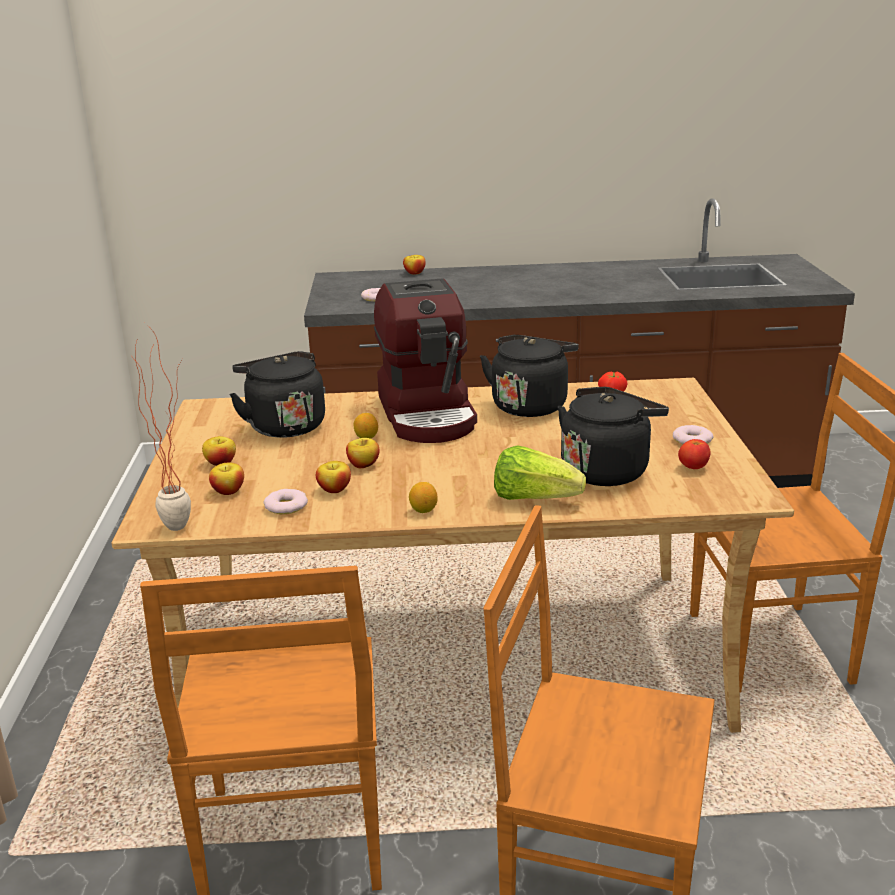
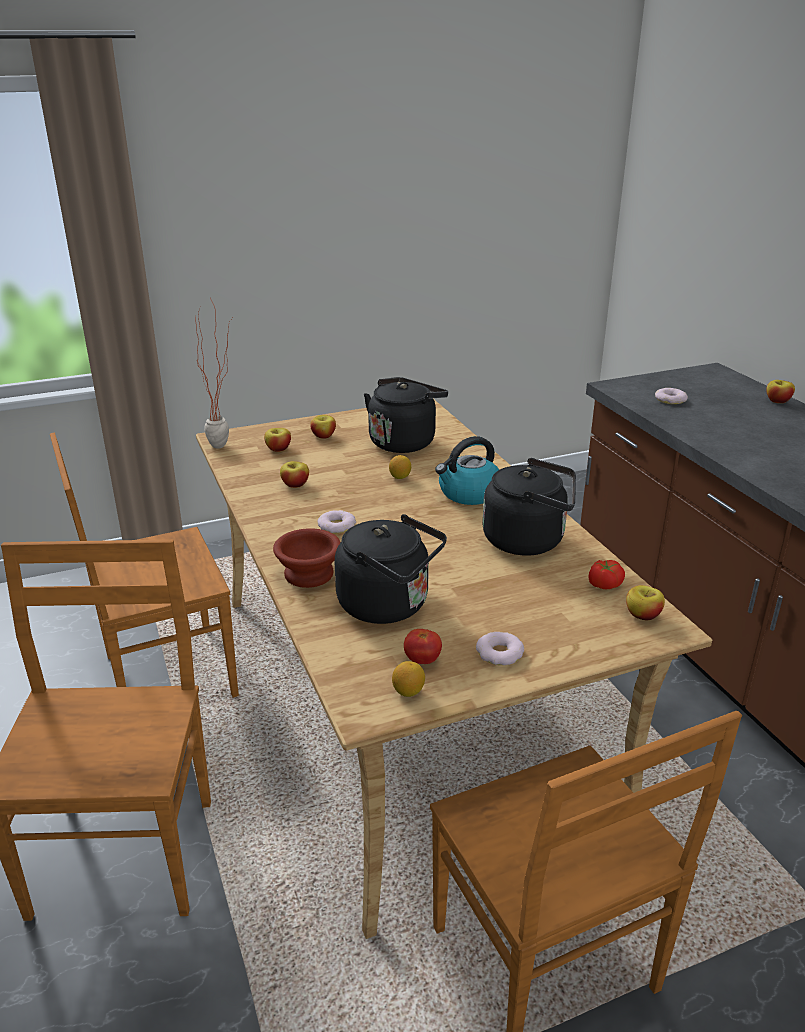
camera: 70 degrees right, 5 degrees up
donut [264,489,308,514] -> donut moved to [318,510,356,534]
apple [346,438,380,468] -> apple moved to [626,585,665,620]
coffee machine [374,278,477,443] -> kettle [435,436,499,505]
lemon [409,482,438,513] -> lemon moved to [392,661,425,697]
lettuce [494,445,586,500] -> brown bowl [273,528,341,588]

